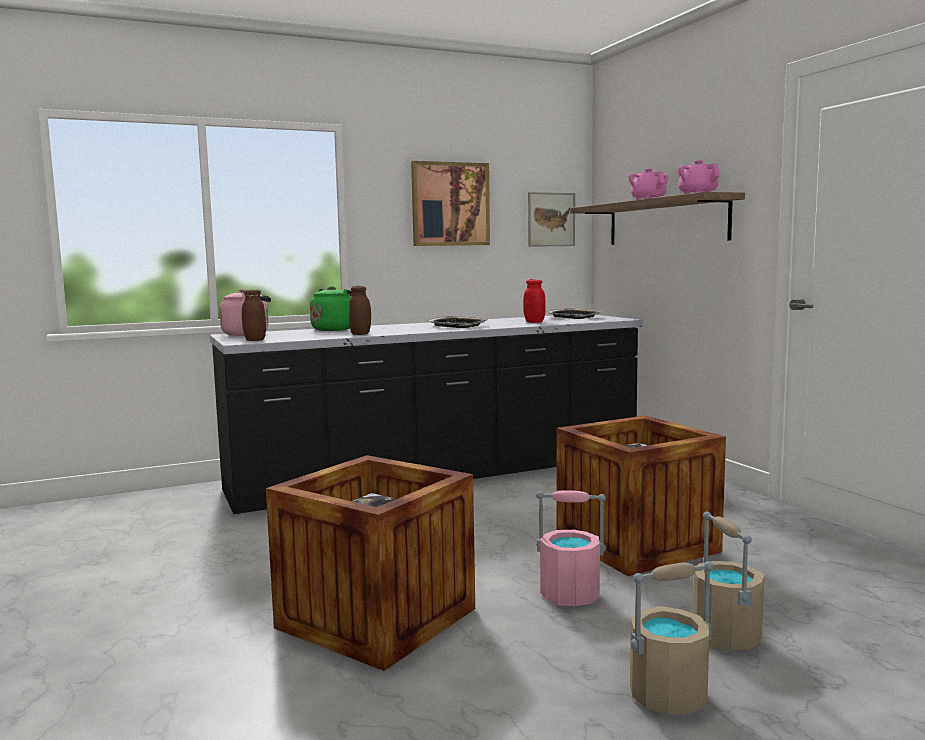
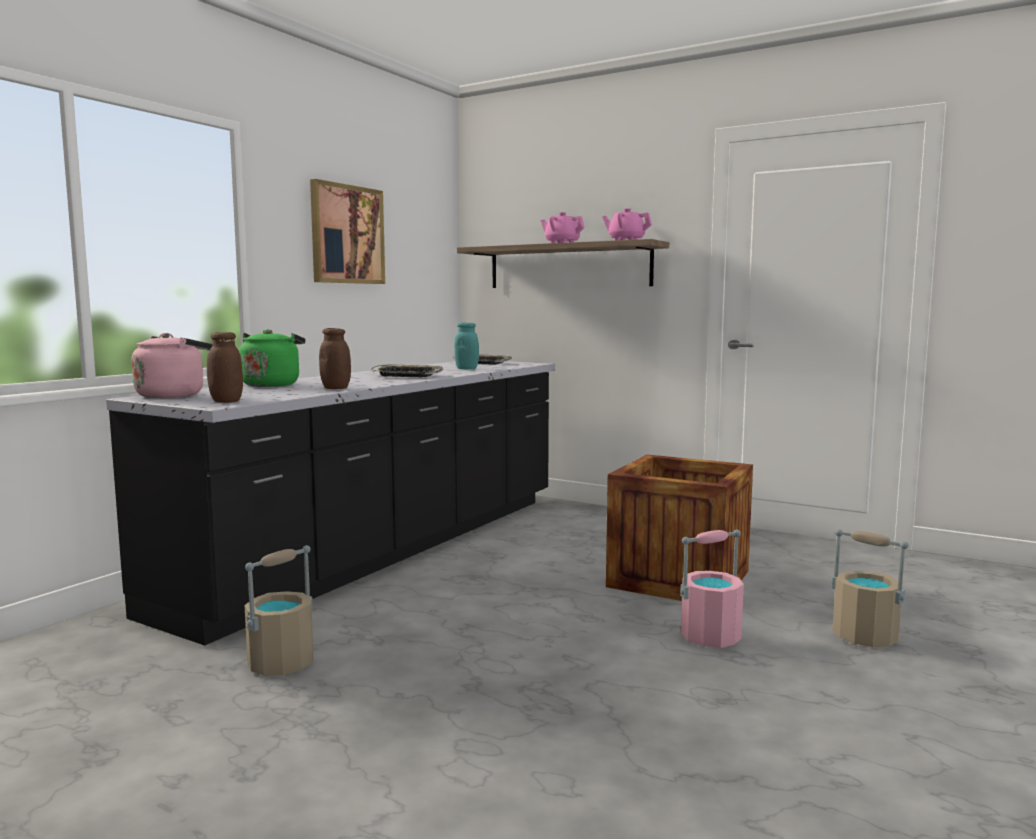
camera: 35 degrees left, 0 degrees up
crate [266,455,475,671] -> none
red jar [523,279,546,323] -> turquoise jar [454,322,479,369]
picture [528,192,575,247] -> none
beige bucket [630,561,714,714] -> beige bucket moved to [245,545,313,676]

